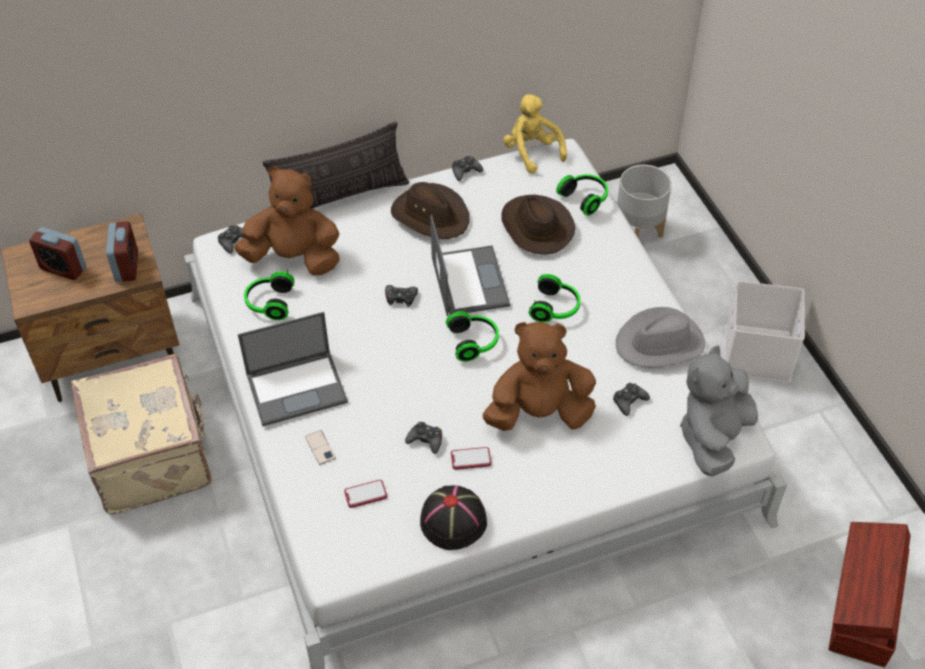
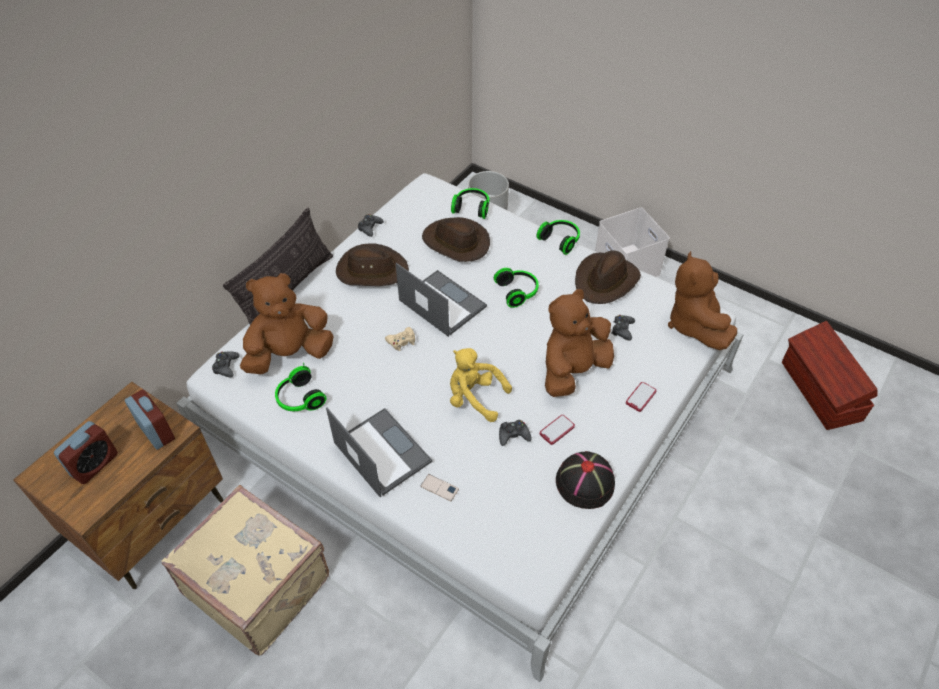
camera: 35 degrees left, 0 degrees up
alarm clock [29,227,86,280] -> alarm clock turned 45 degrees counterclockwise [54,421,118,484]
laptop [238,312,348,427] -> laptop turned 75 degrees counterclockwise [326,408,432,498]
phone [344,480,387,508] -> phone moved to [626,382,657,412]
black game controller [385,285,418,307] -> beige game controller [385,327,415,351]
headphones [446,311,499,362] -> headphones moved to [536,220,580,255]
yellow plush toy [503,94,567,174] -> yellow plush toy moved to [450,348,512,422]
grey hat [616,307,705,367] -> brown hat [575,251,641,304]
grey plush toy [680,345,758,477] -> brown plush toy [668,251,737,350]

